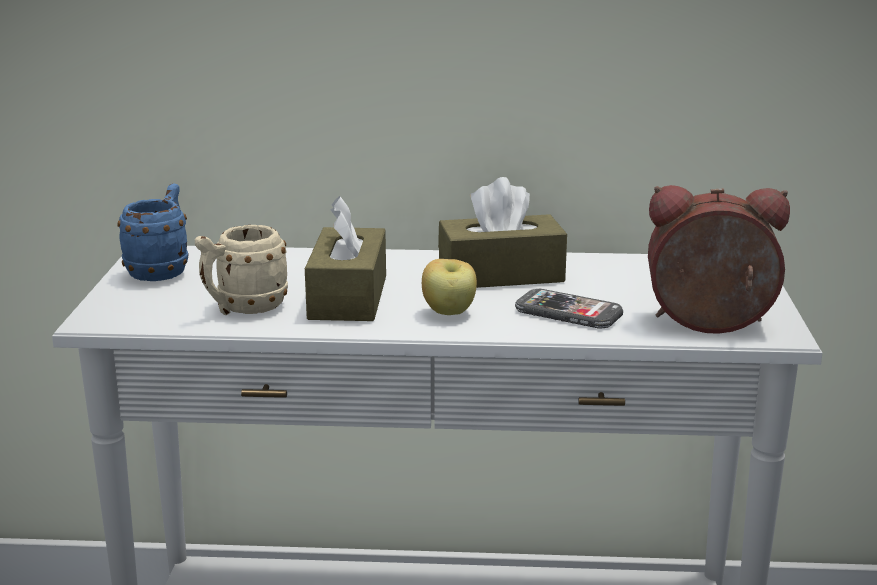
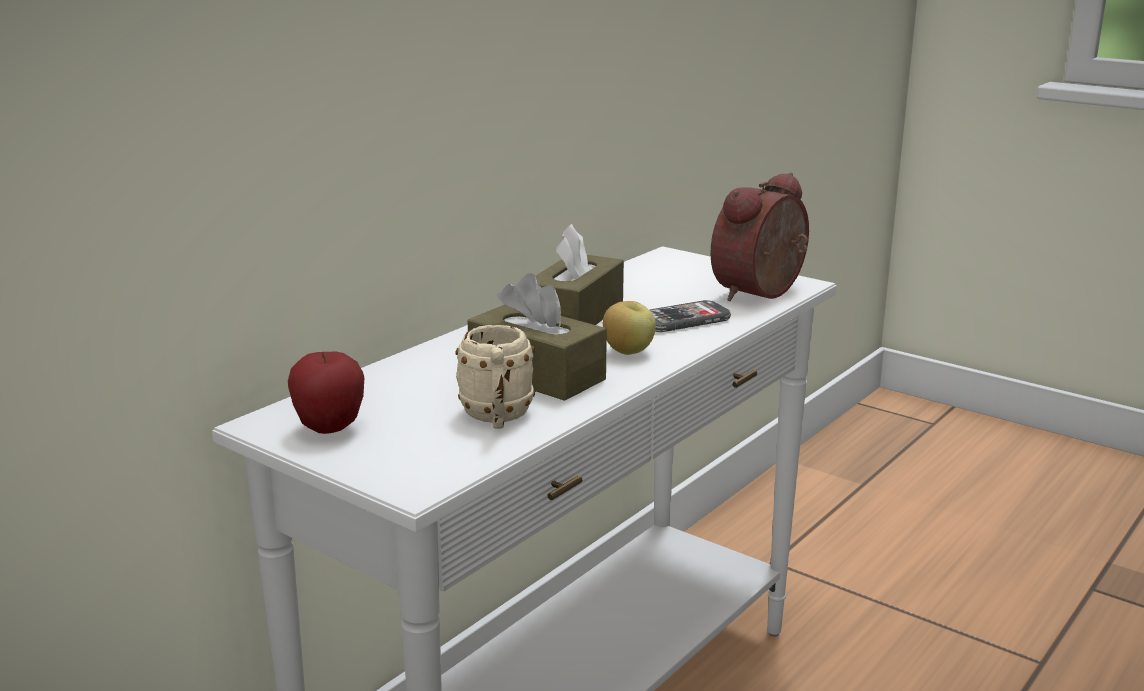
camera: 55 degrees left, 0 degrees up
blue mug [118,184,189,281] -> apple [288,352,364,434]

